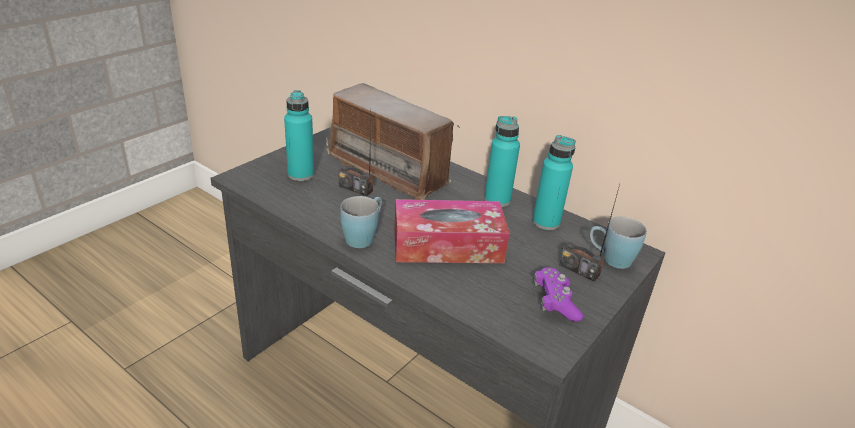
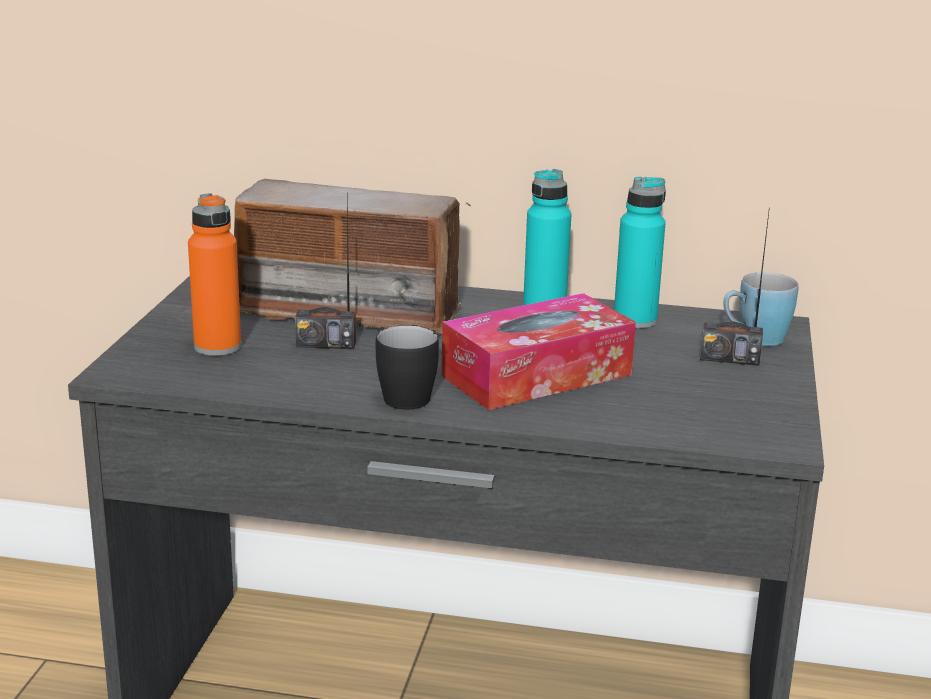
camera: 25 degrees left, 10 degrees down
turquoise bottle [284,90,314,181] -> orange bottle [188,193,241,356]
blue mug [340,196,382,248] -> black mug [375,325,439,409]
purple game controller [534,267,583,322] -> none

